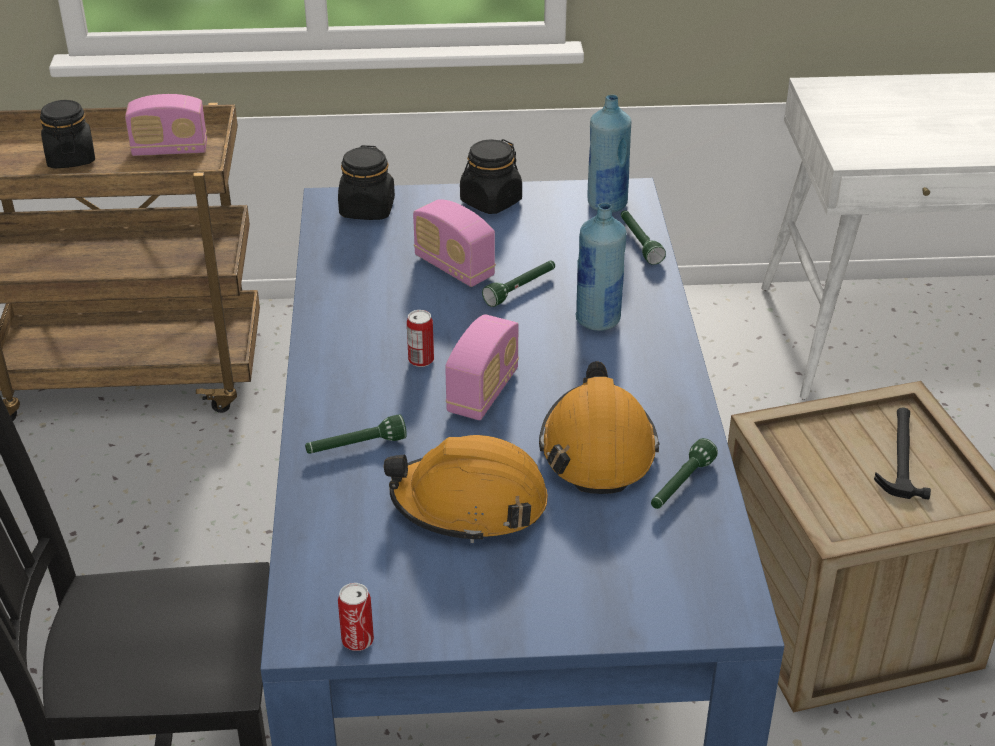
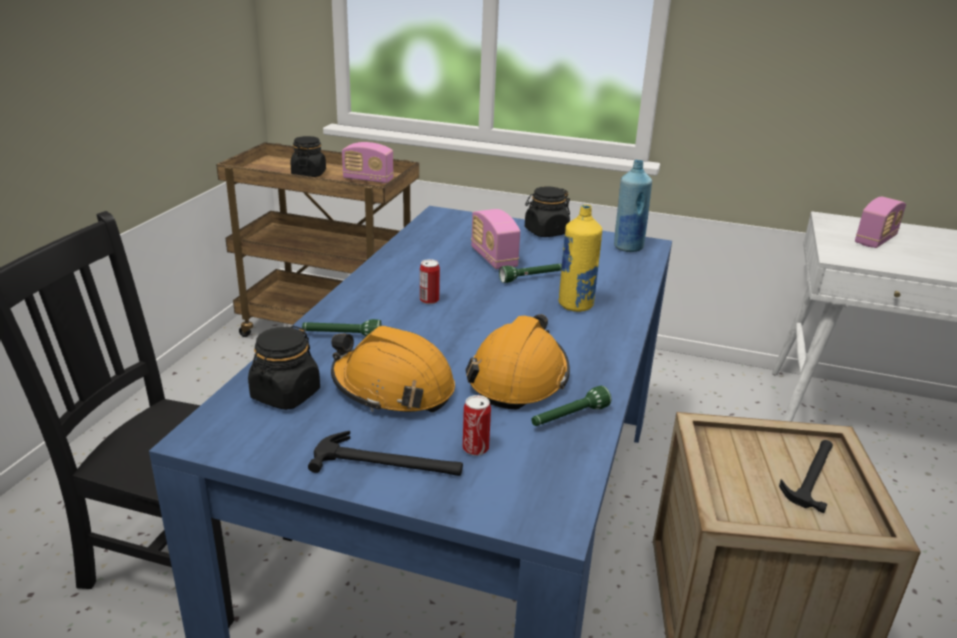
camera: 20 degrees right, 10 degrees down
black jar [338,145,395,220] -> black jar moved to [248,326,320,410]
can [338,583,374,651] -> can moved to [463,395,491,456]
radio [445,314,519,420] -> radio moved to [855,197,906,248]
blue bottle [576,203,627,331] -> yellow bottle [558,205,602,312]
green flashlight [621,210,666,265] -> none
none -> hammer [308,431,463,476]

